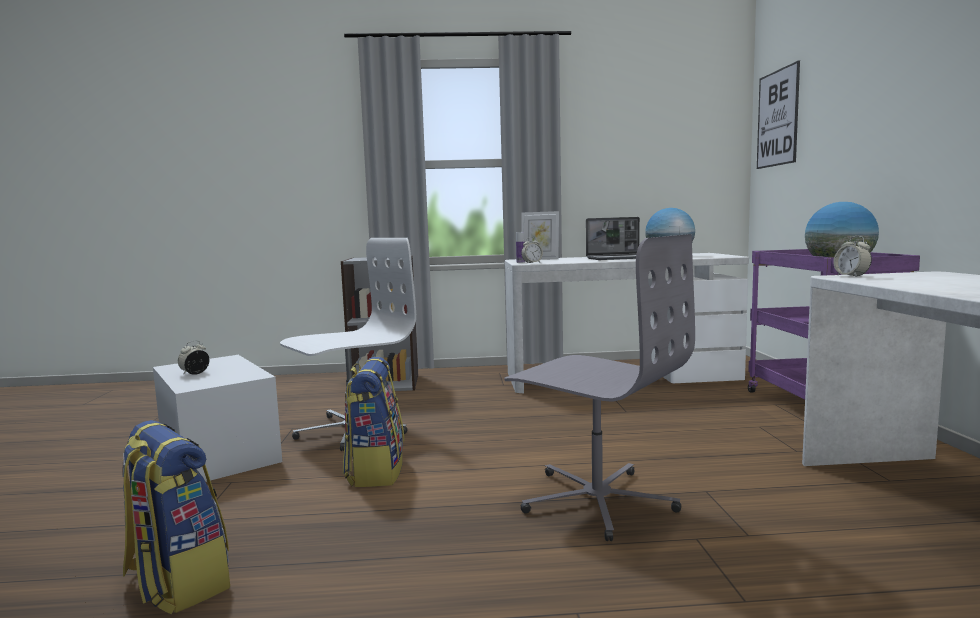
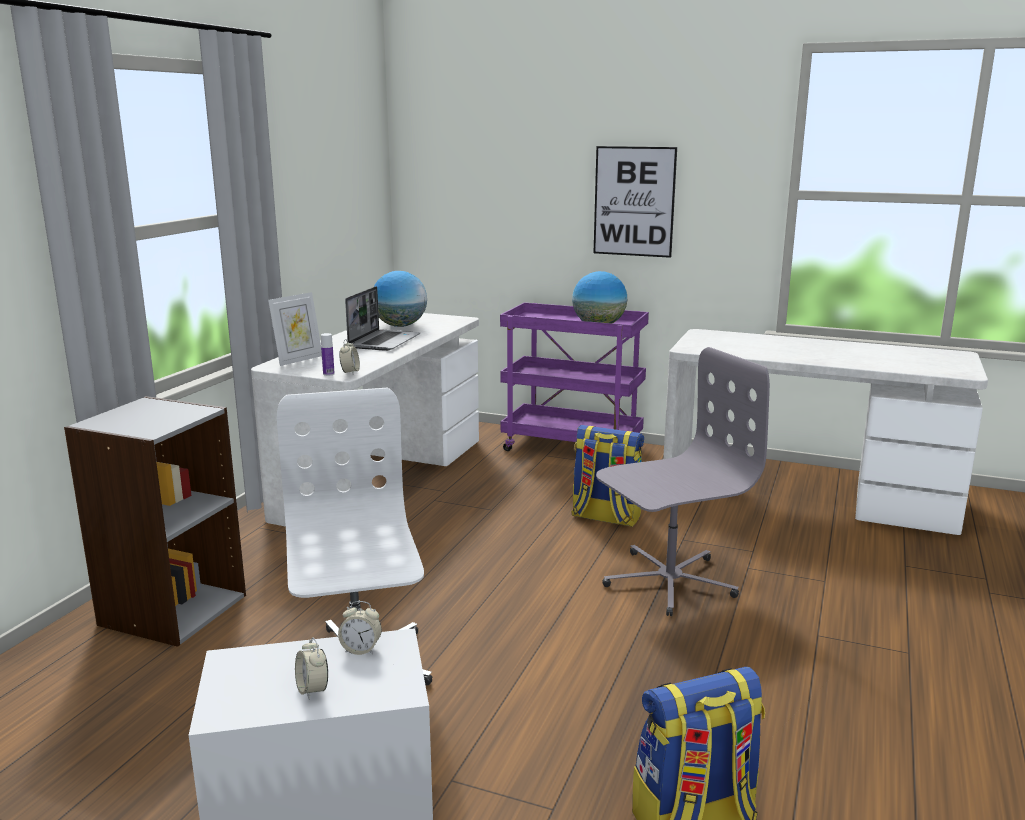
camera: 65 degrees left, 10 degrees up
backpack [343,357,404,487] -> backpack moved to [571,425,644,527]
picture [757,61,800,169] -> picture moved to [594,146,677,258]
alarm clock [833,236,872,277] -> alarm clock moved to [338,601,382,655]

